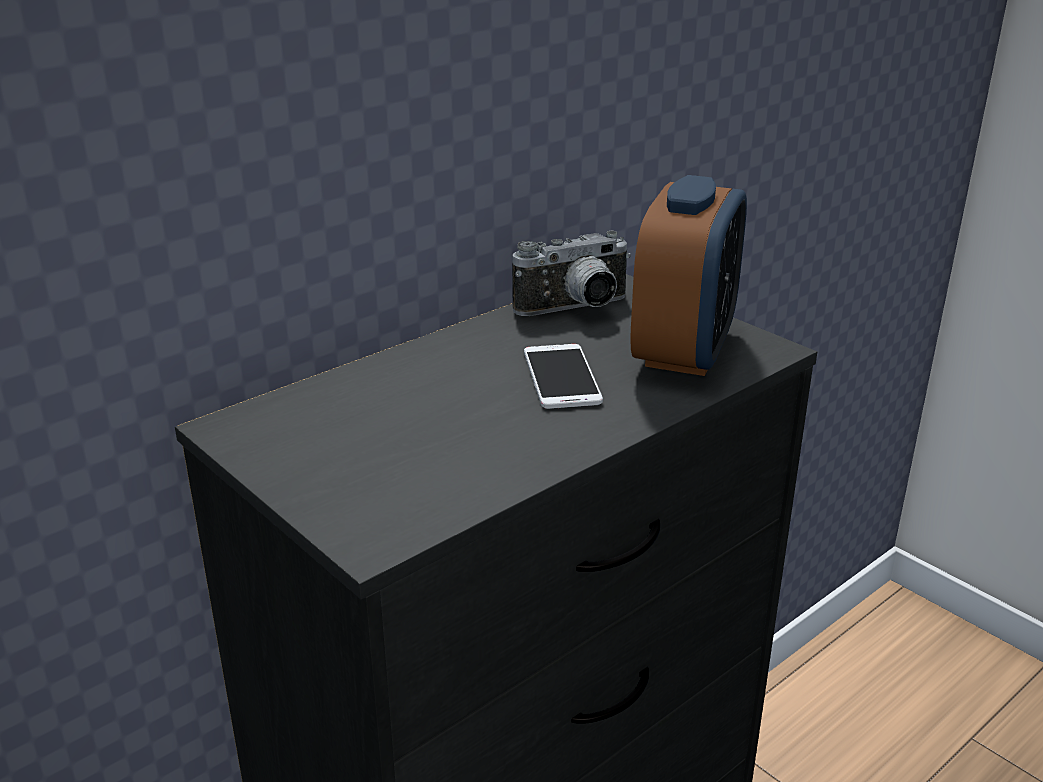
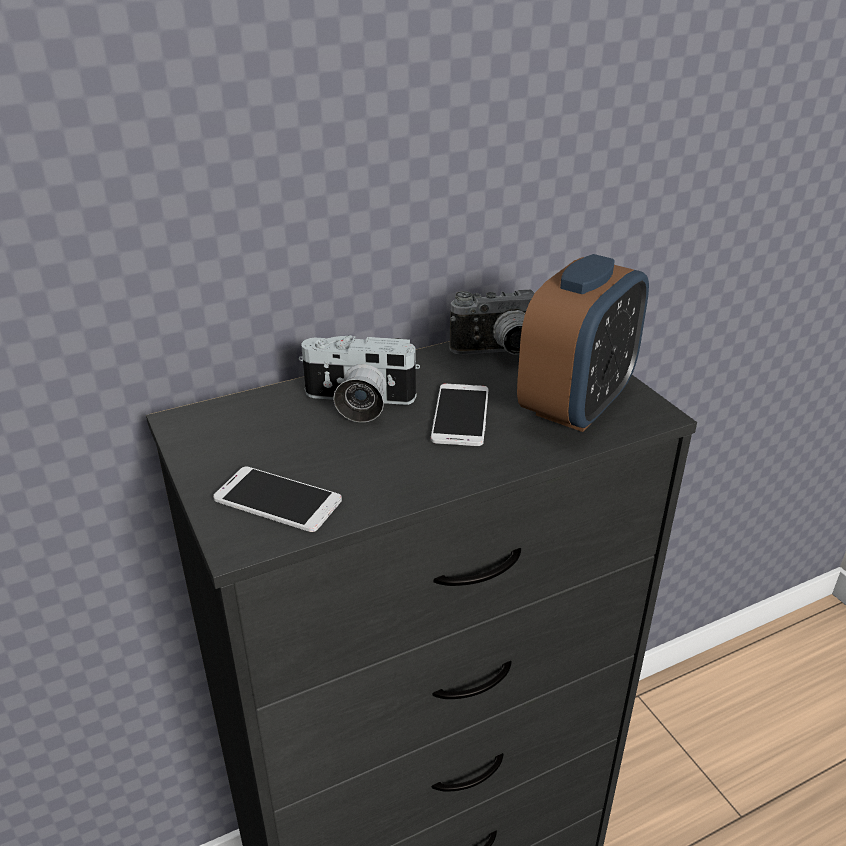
camera: 15 degrees right, 5 degrees up
none -> phone [213,466,342,532]
none -> camera [299,335,420,422]

